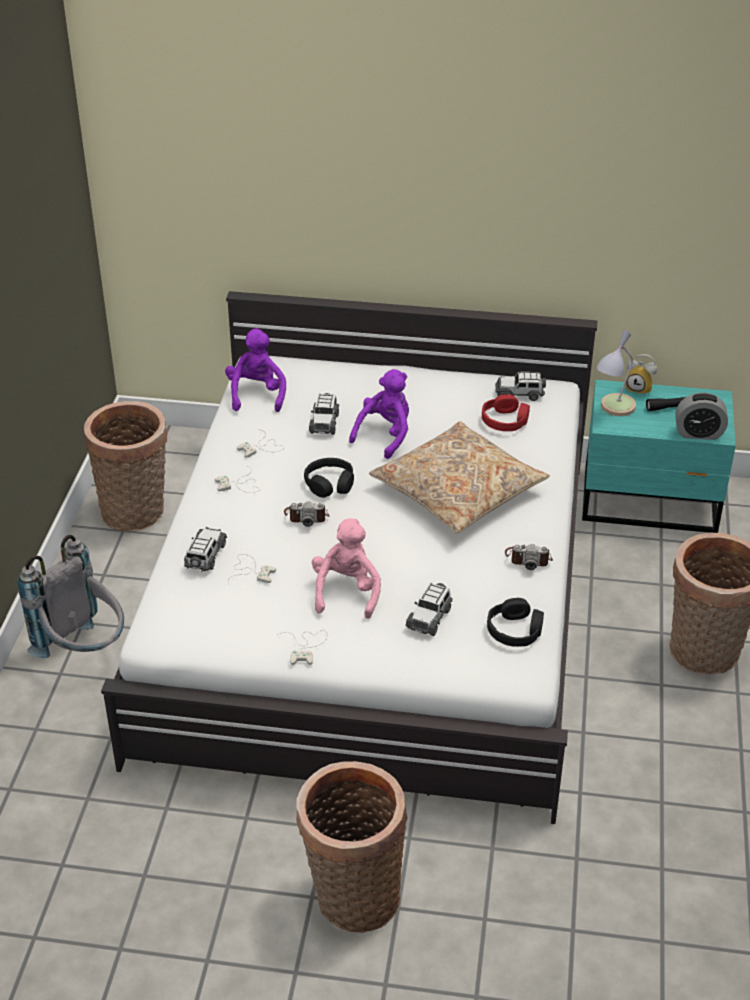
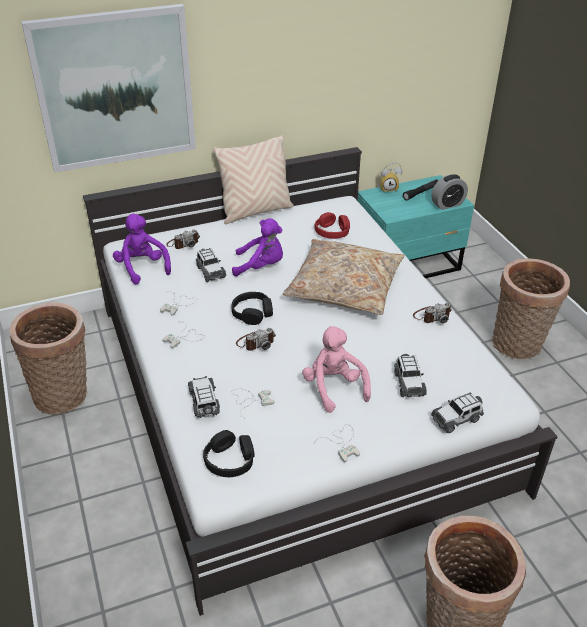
camera: 30 degrees left, 0 degrees up
grey backpack [17,535,124,658] -> none
purple plush toy [349,369,409,459] -> purple plush toy turned 90 degrees clockwise [232,219,283,276]
black headphones [487,598,544,647] -> black headphones moved to [203,430,255,477]
toy car [495,371,546,401] -> toy car moved to [431,392,484,433]
table lamp [596,329,636,416] -> none
none -> picture [21,4,196,173]
none -> camera [166,229,200,249]
none -> beige pillow [213,135,294,224]

